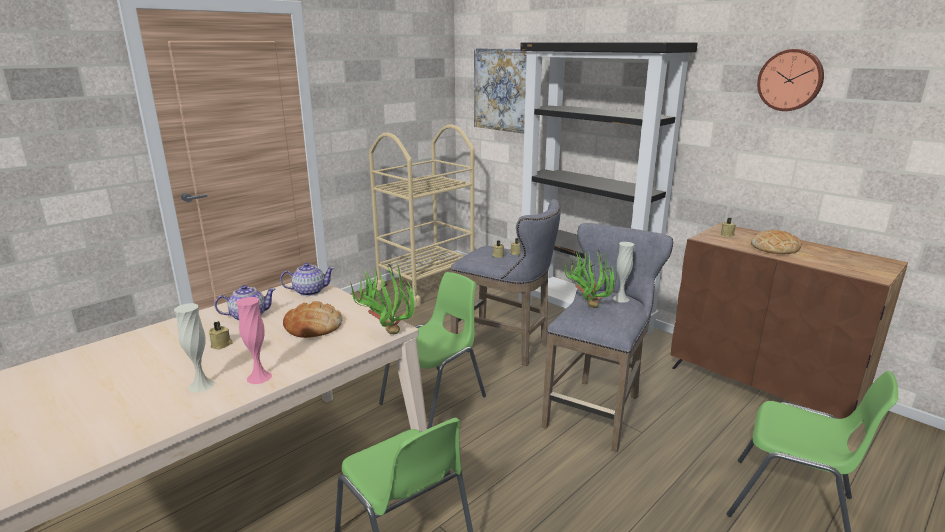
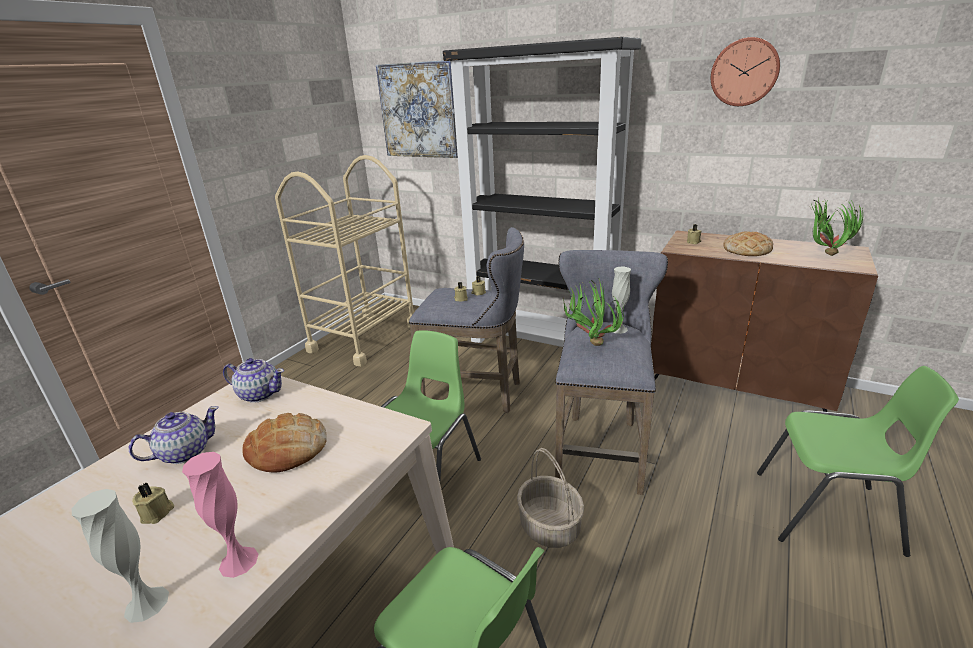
camera: 15 degrees left, 5 degrees up
teapot [280,263,334,296] -> teapot turned 45 degrees clockwise [223,358,284,403]
potted plant [350,261,416,334] -> potted plant moved to [809,197,863,256]
none -> basket [517,448,584,548]

